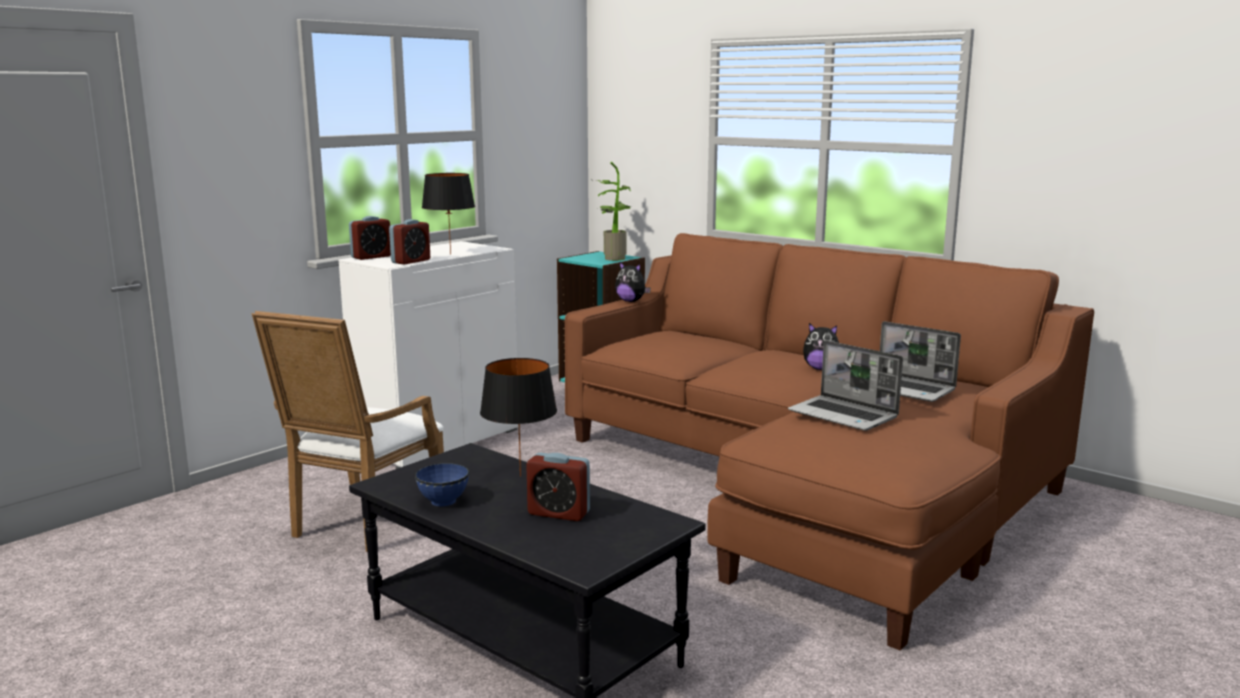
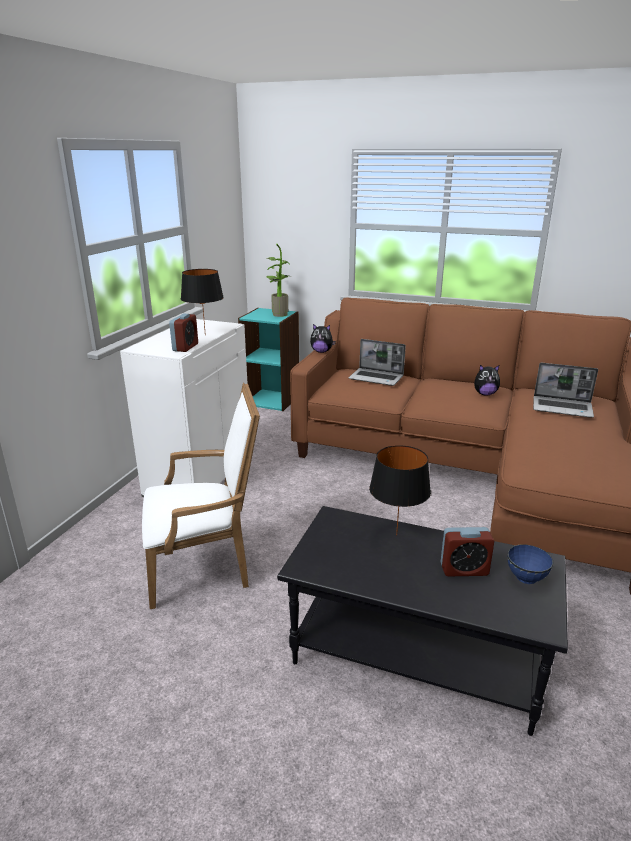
camera: 20 degrees left, 10 degrees up
white armchair [252,311,444,552] -> white armchair turned 105 degrees counterclockwise [142,383,260,609]
alarm clock [349,216,391,260] -> none
blue bowl [415,463,469,506] -> blue bowl moved to [508,544,553,584]
laptop [788,340,903,431] -> laptop moved to [348,339,406,386]

